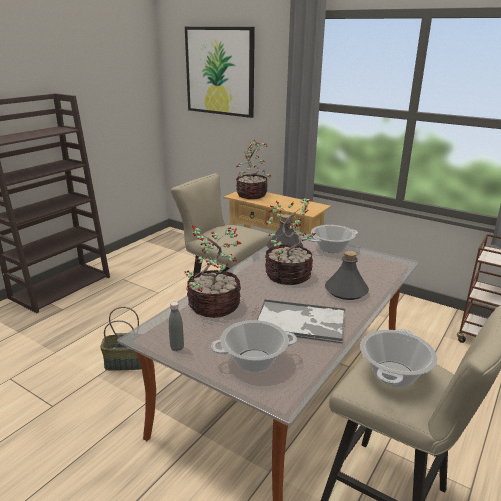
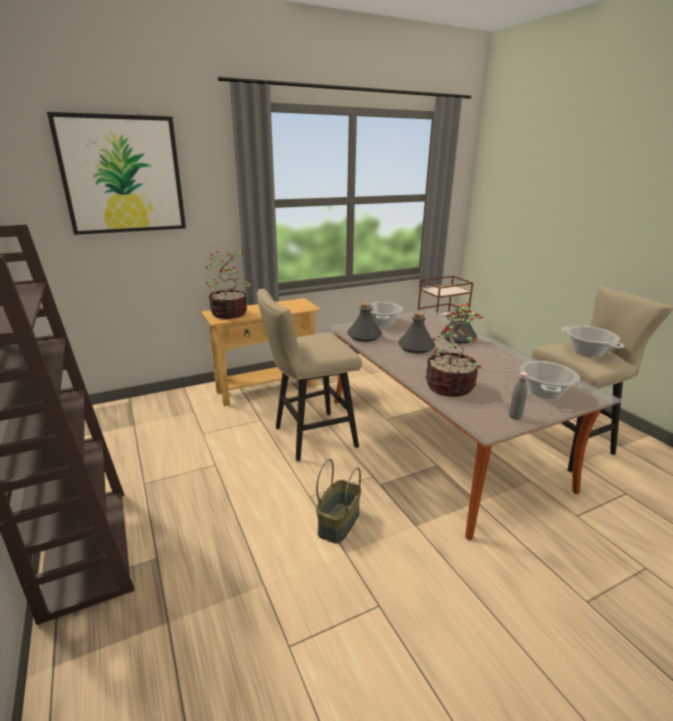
camera: 60 degrees left, 0 degrees up
tray [257,300,345,343] -> none
potted plant [264,198,316,285] -> grey bottle [398,312,435,354]

